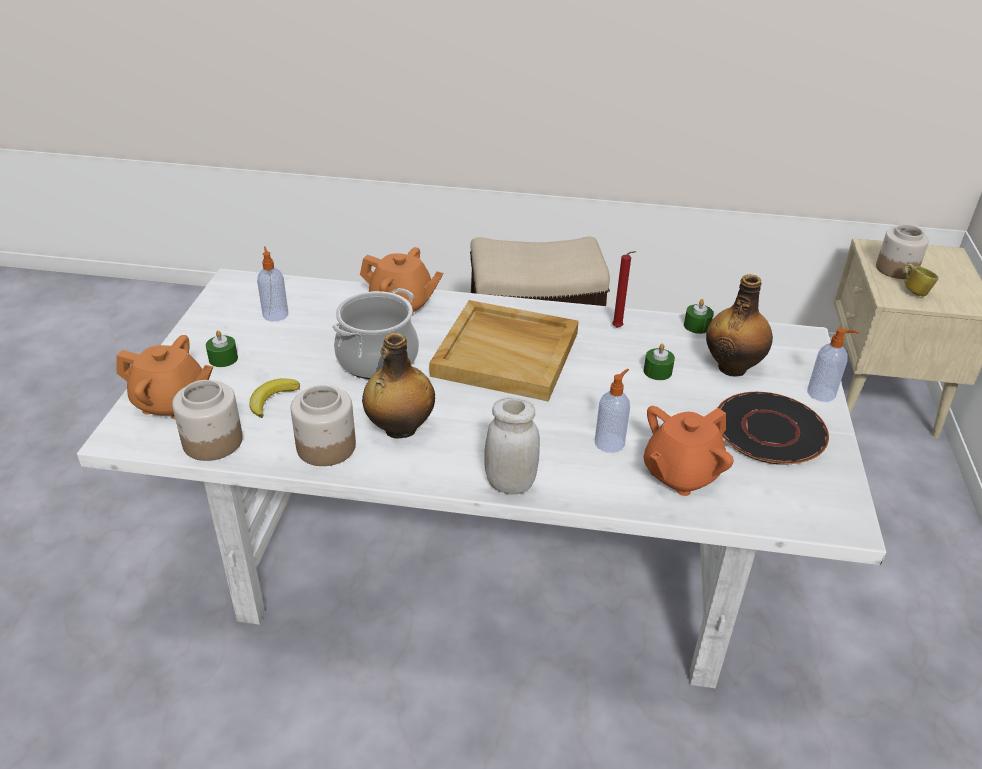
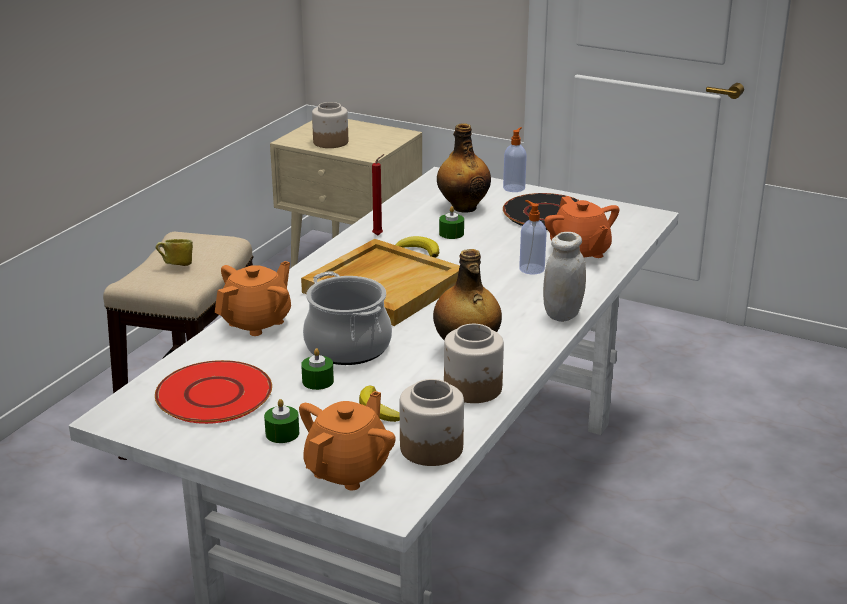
camera: 70 degrees left, 10 degrees down
soap dispenser [257,246,288,322] -> red plate [155,360,272,424]
green candle [684,299,713,334] -> green candle moved to [301,348,334,390]
mug [904,264,939,296] -> mug moved to [155,239,193,266]
none -> banana [396,236,439,258]

